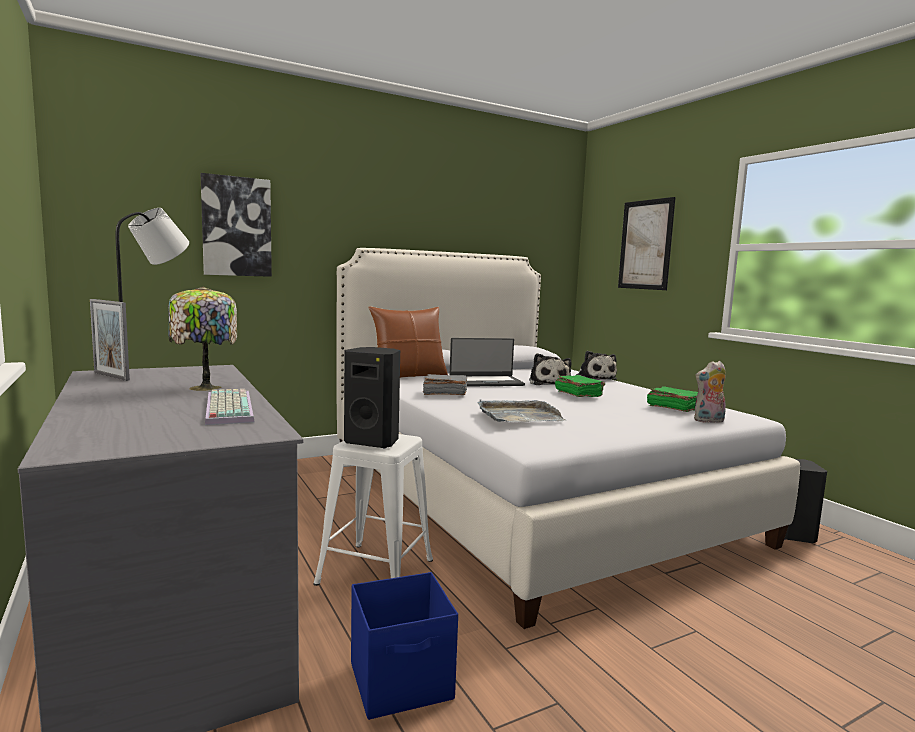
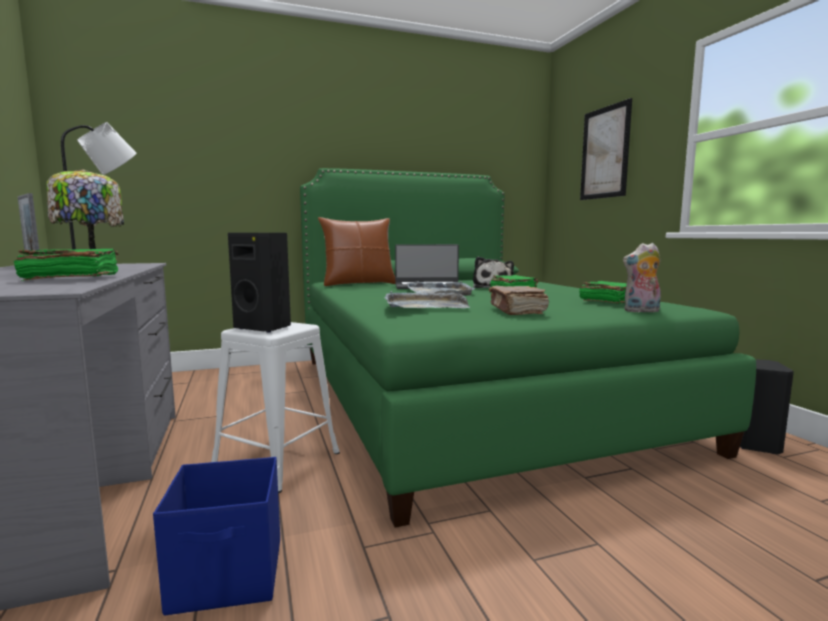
camera: 10 degrees right, 0 degrees up
picture [201,173,272,277] -> none
keyboard [205,389,255,425] -> green book [14,249,119,281]
white bed [336,248,800,629] -> green bed [300,168,756,528]
grey book [423,374,467,395] -> none
plush toy [576,351,617,380] -> none
none -> grey tray [407,281,474,296]
none -> brown book [489,286,549,315]

